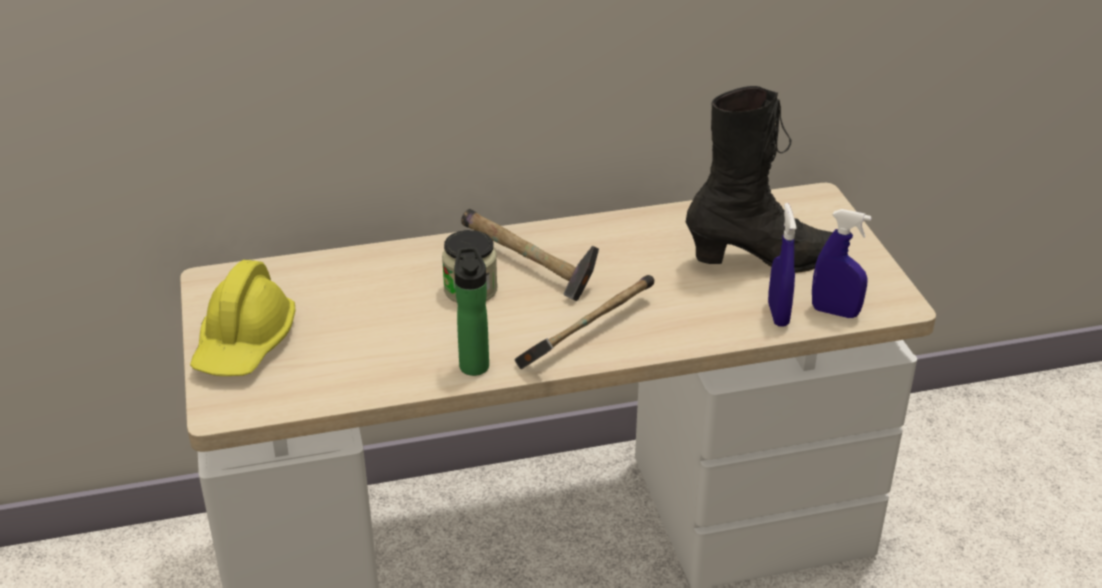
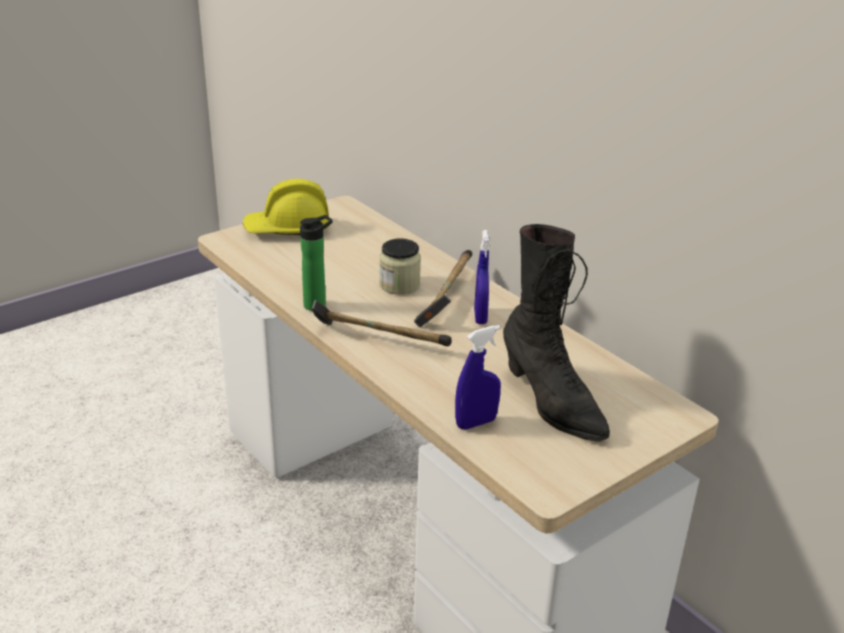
camera: 65 degrees right, 5 degrees down
blue spray bottle [812,209,872,318] -> blue spray bottle moved to [474,230,489,324]

